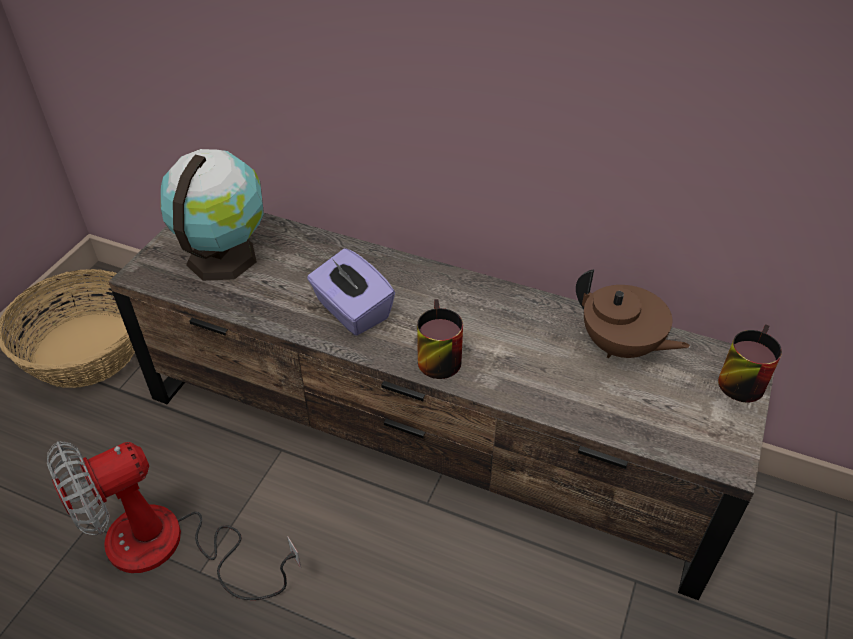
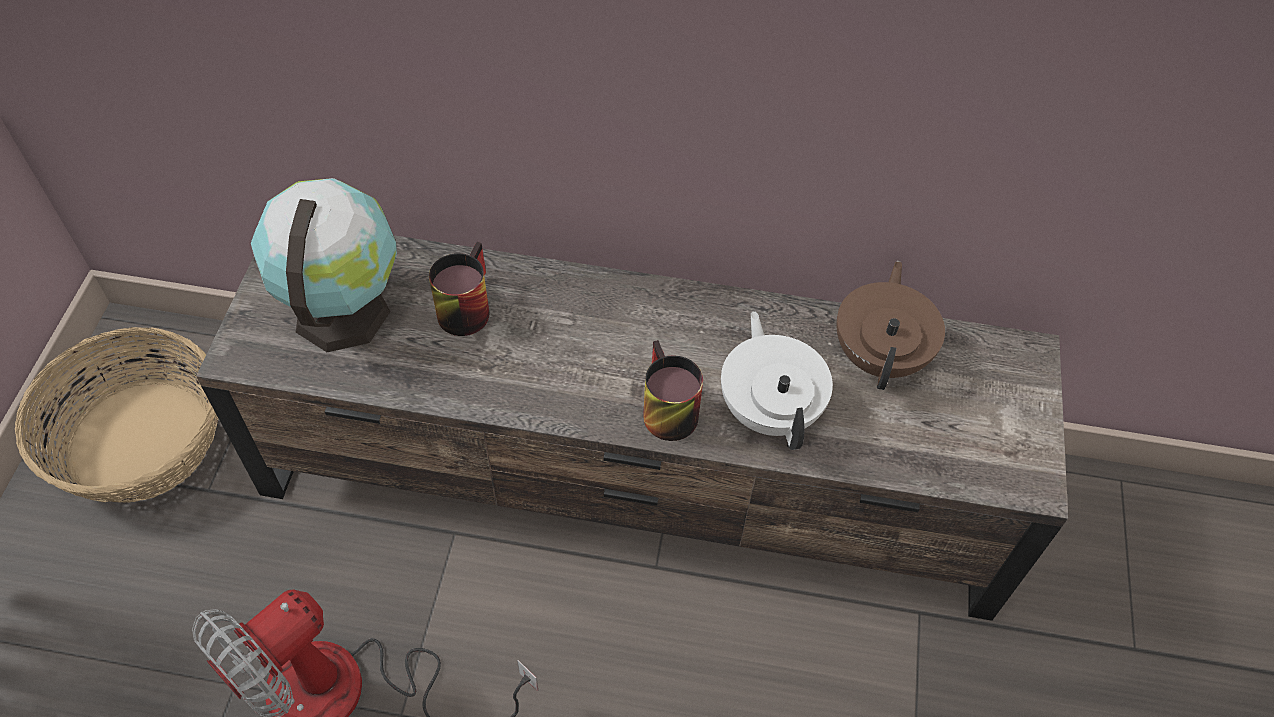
camera: 15 degrees left, 10 degrees up
purple tissue box [307,248,395,336] -> none
brown teapot [576,270,690,358] -> brown teapot turned 105 degrees counterclockwise [837,261,945,390]
mug [718,324,782,402] -> mug moved to [429,242,489,336]
none -> white teapot [721,311,833,450]

